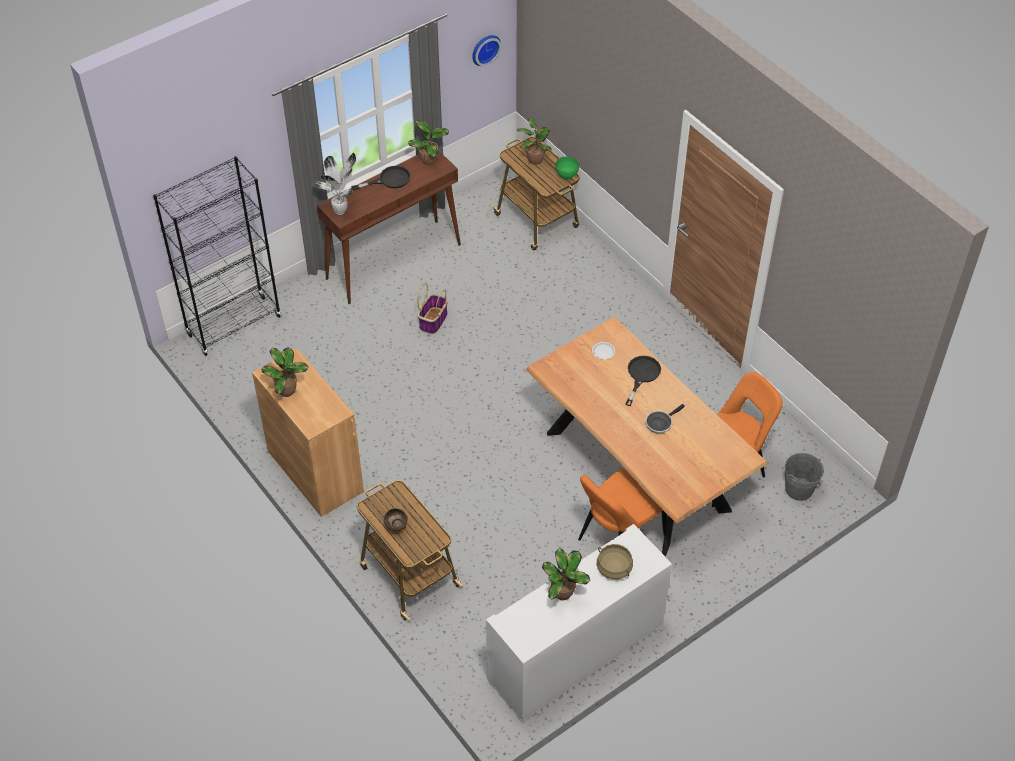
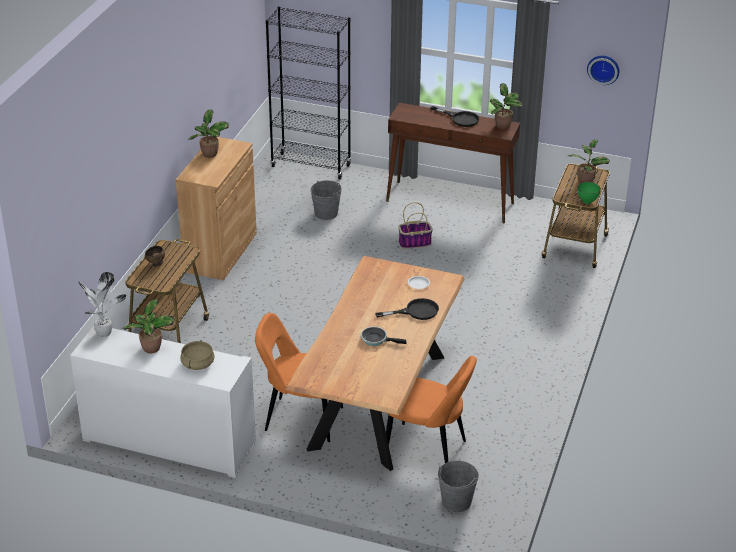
camera: 55 degrees right, 15 degrees down
potted plant [314,153,356,215] -> potted plant moved to [78,272,126,338]
none -> grey bucket [310,180,342,220]

